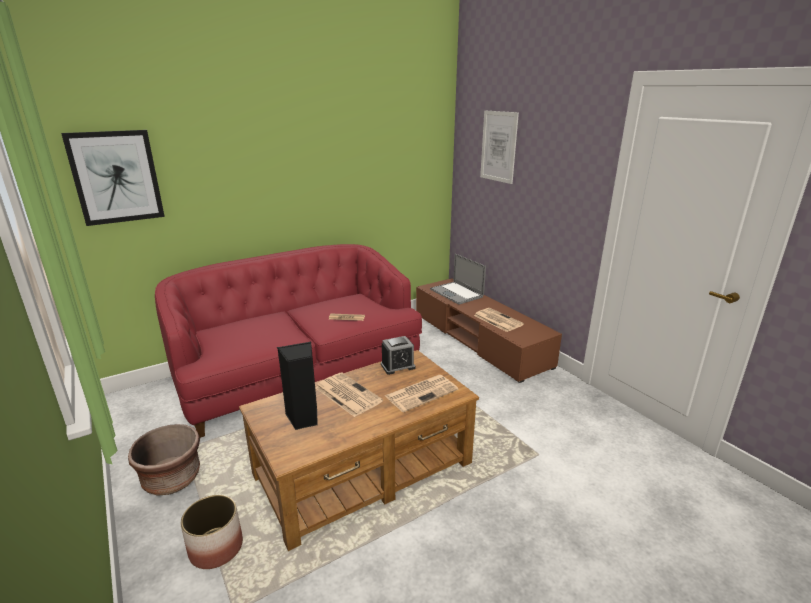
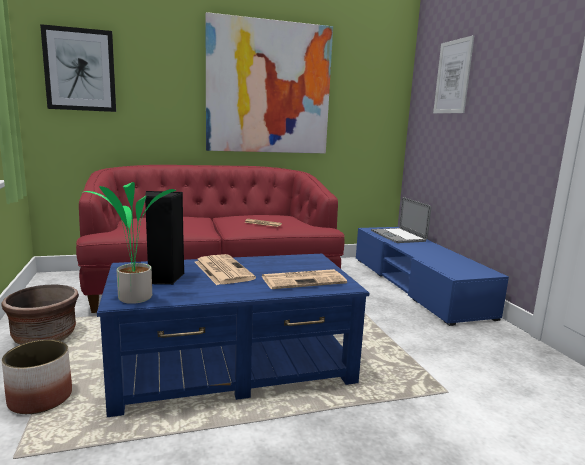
camera: 15 degrees right, 10 degrees down
brown coffee table [239,350,479,551] -> blue coffee table [97,254,369,417]
alarm clock [381,336,415,375] -> none
brown tv stand [416,278,562,383] -> blue tv stand [356,227,509,326]
newspaper [474,308,524,332] -> none
none -> potted plant [84,182,176,304]
none -> picture [205,12,333,153]

